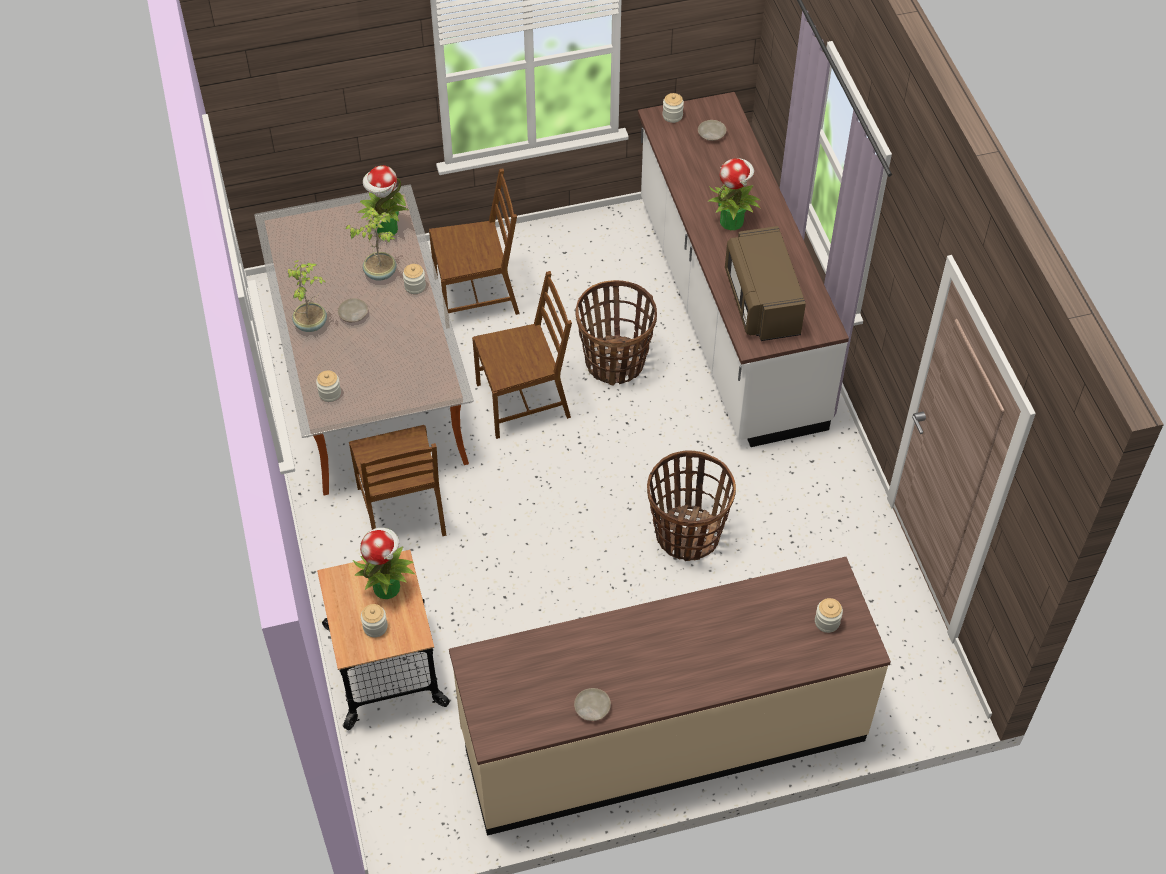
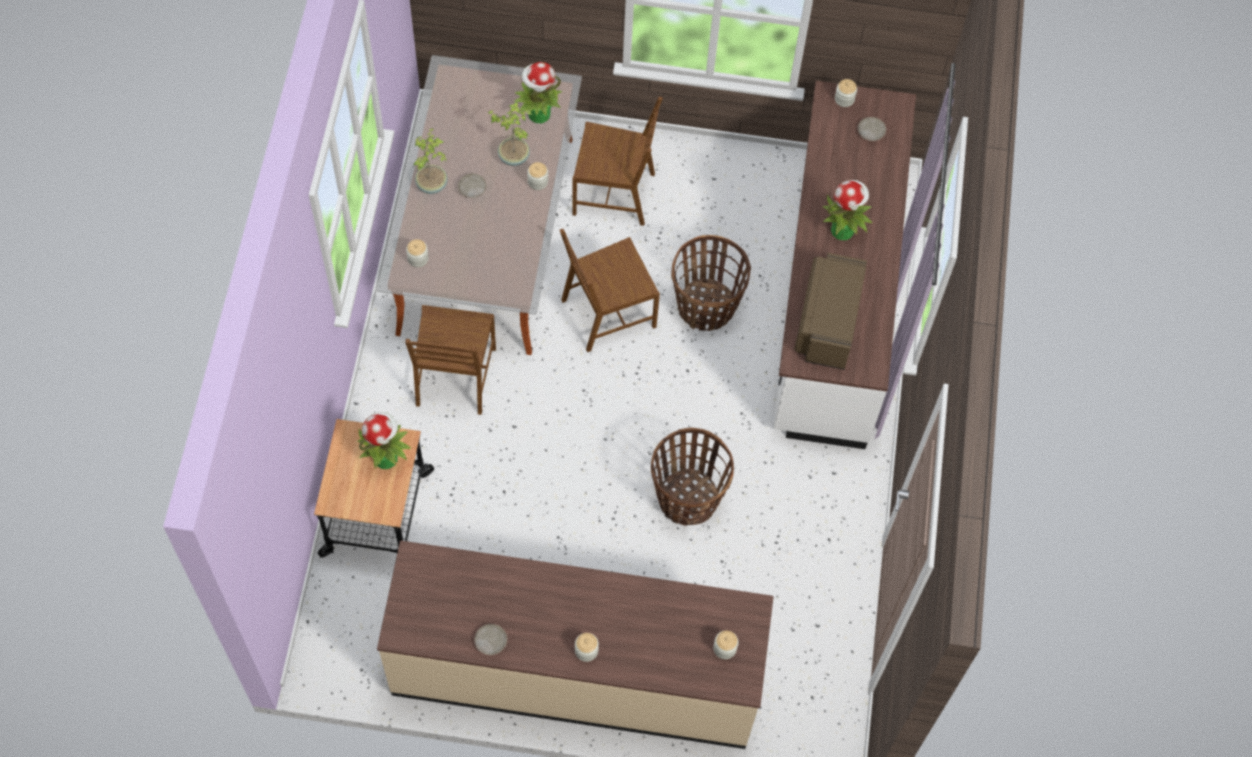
camera: 20 degrees right, 10 degrees up
jar [361,604,388,637] -> jar moved to [575,633,599,662]
brown chair [472,271,572,439] -> brown chair turned 150 degrees clockwise [560,229,660,352]

